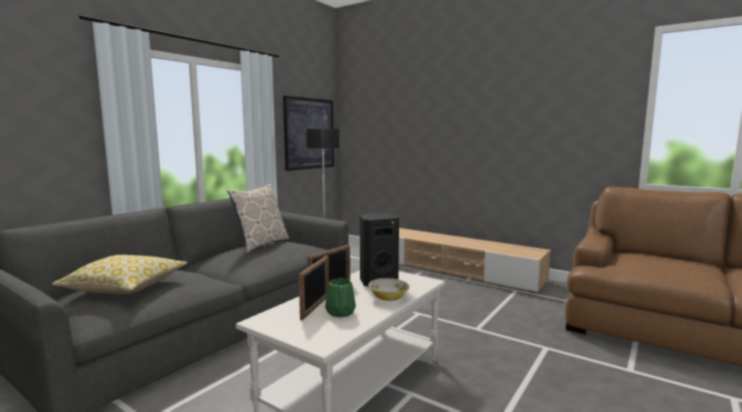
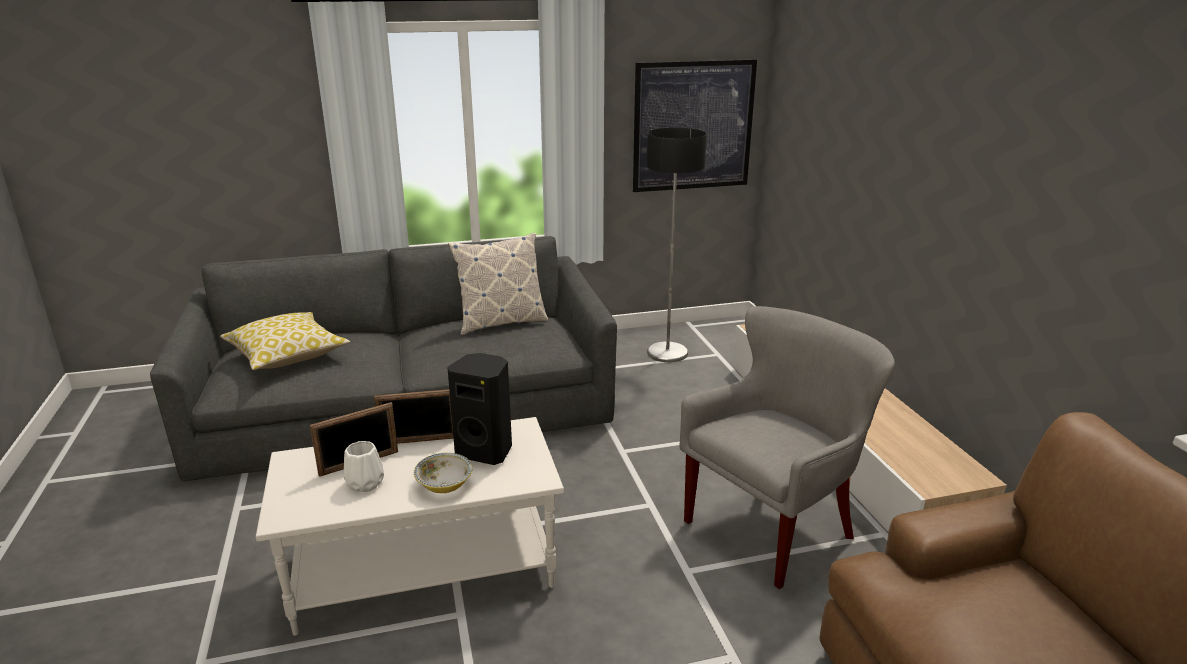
camera: 40 degrees right, 15 degrees up
green vase [325,279,356,317] -> white vase [344,441,384,492]
none -> grey armchair [679,306,895,589]

